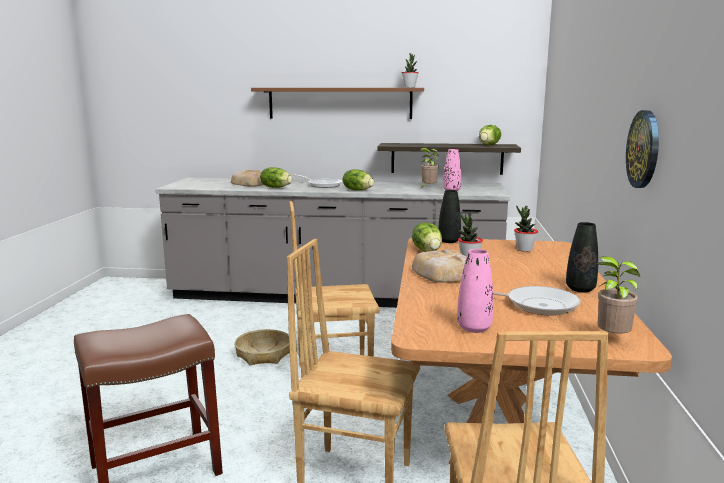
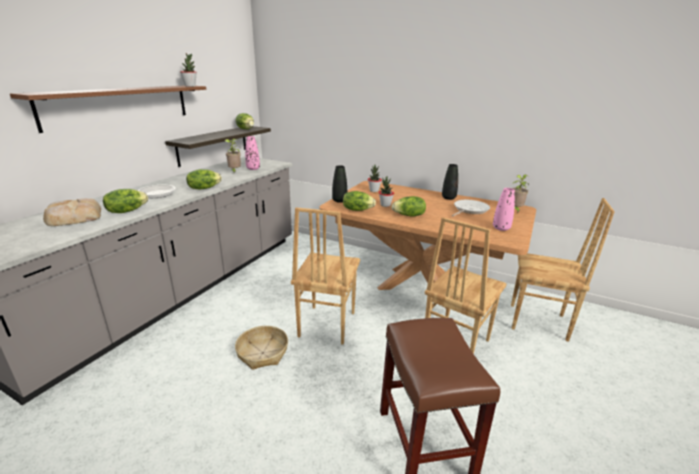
camera: 70 degrees left, 10 degrees up
bread [412,249,467,283] -> lettuce [392,196,426,217]
wall clock [626,110,659,188] -> none

